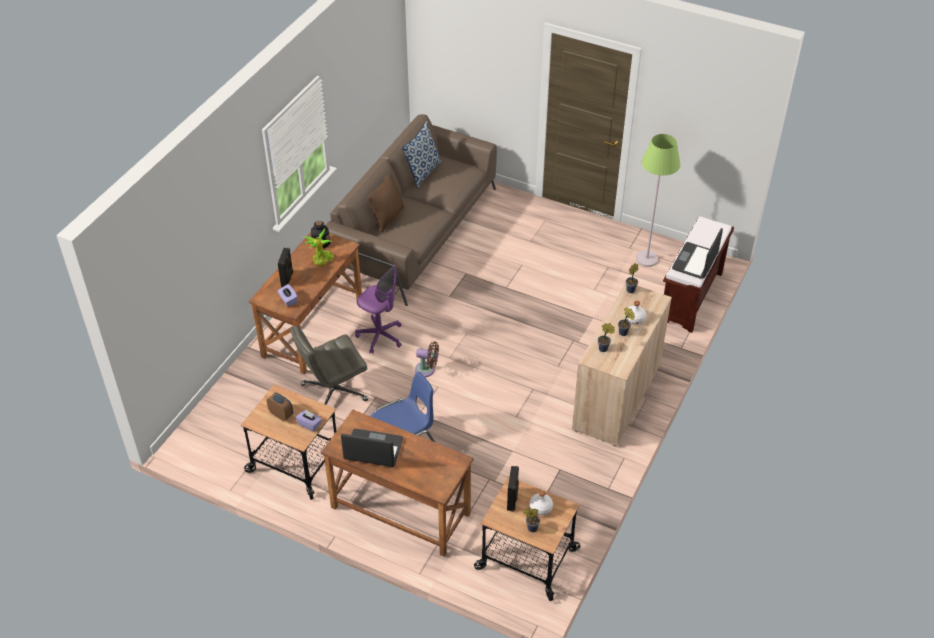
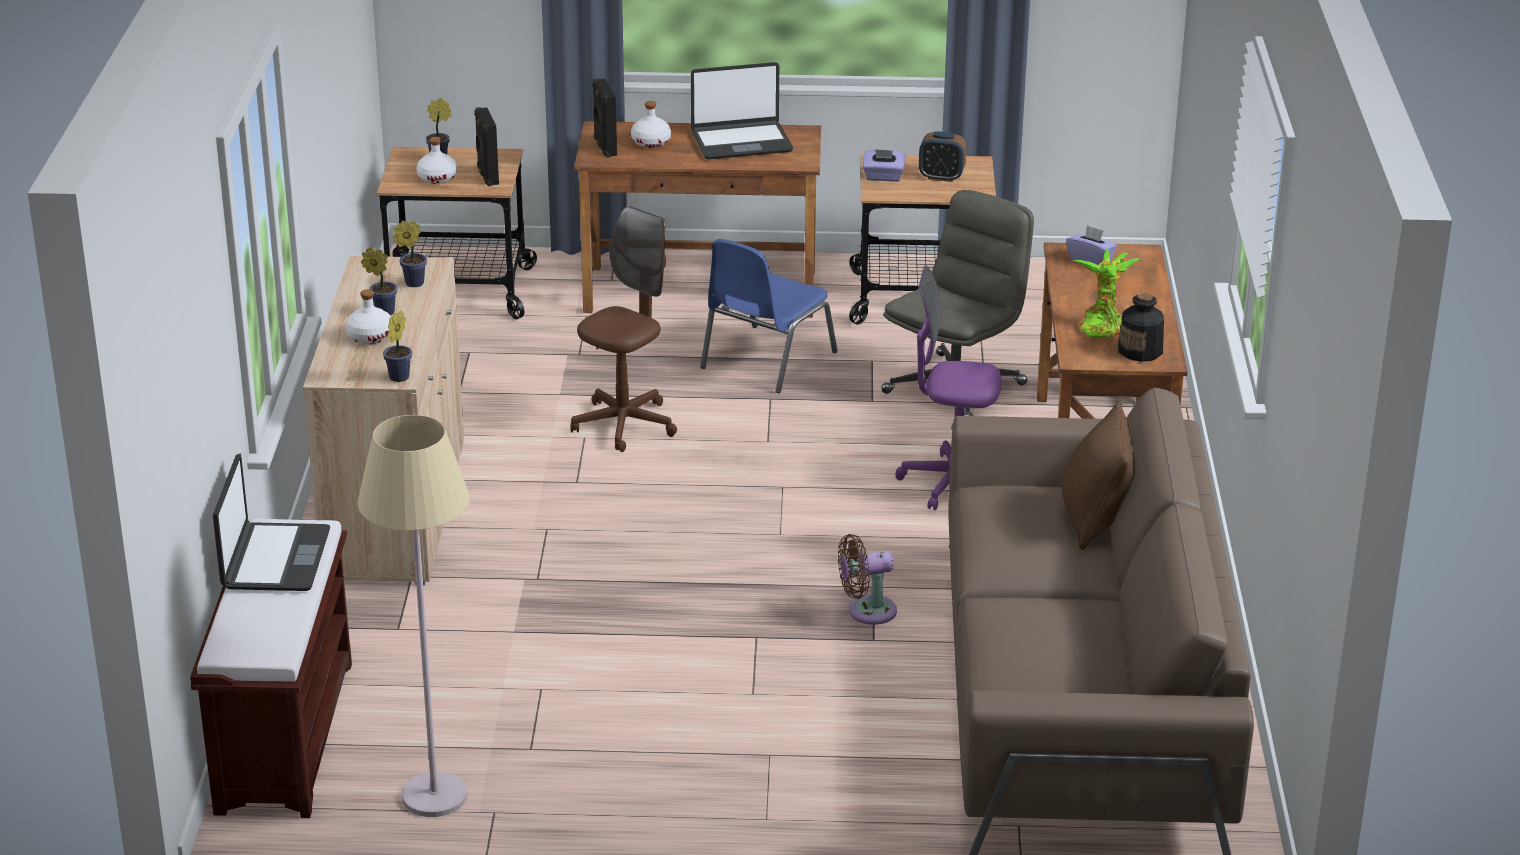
camera: 155 degrees right, 15 degrees down
black speaker [278,248,293,287] -> black speaker moved to [592,78,617,158]
pillow [401,121,442,188] -> none
brown fan [415,341,439,377] -> brown fan moved to [838,534,897,625]
green floor lamp [636,134,681,267] -> beige floor lamp [358,415,470,817]
none -> brown office chair [570,206,677,452]
none -> white bottle [631,101,671,148]

